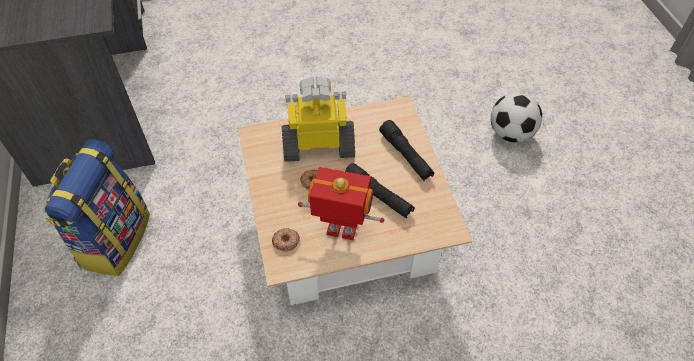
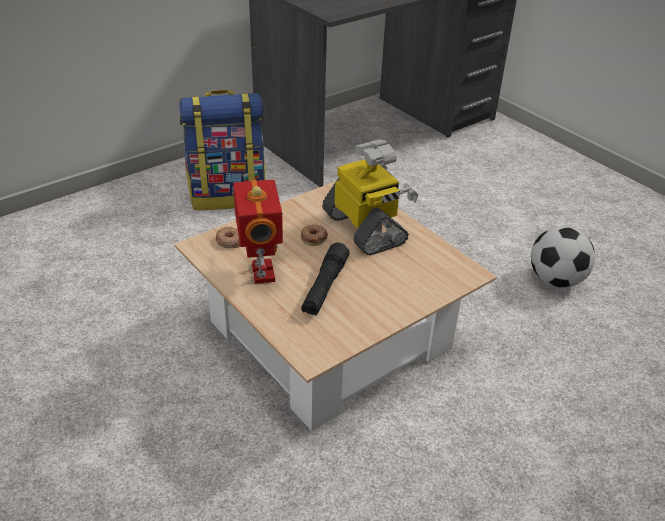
camera: 65 degrees right, 15 degrees down
black flashlight [379,120,434,181] -> none
football [491,92,542,143] -> football moved to [531,226,595,288]

